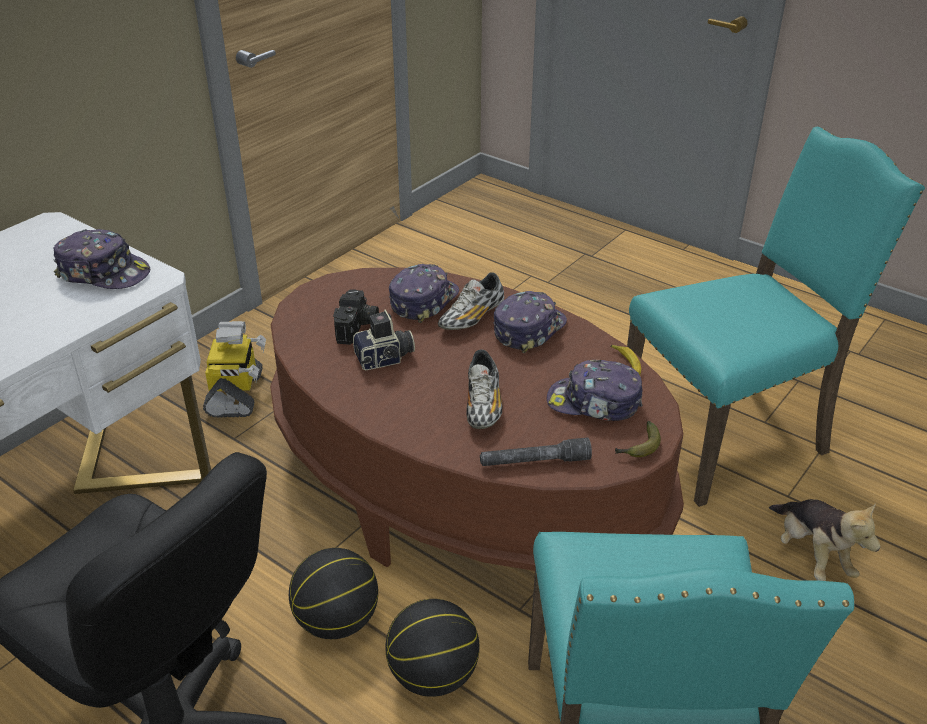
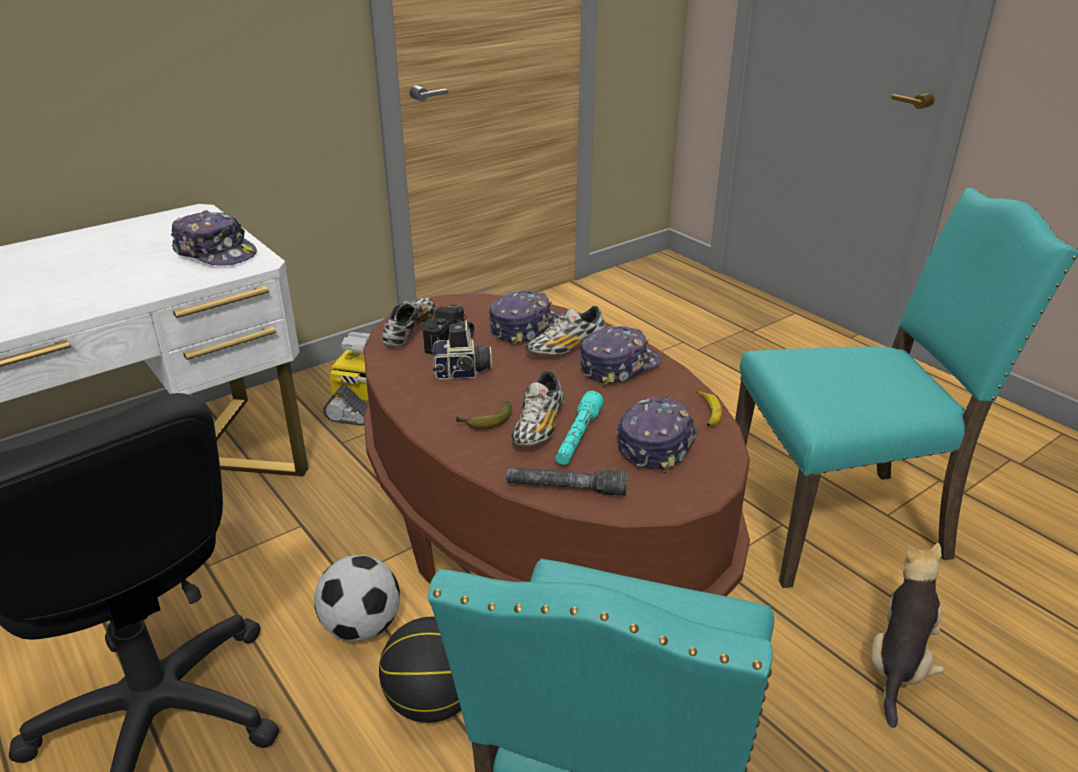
camera: 15 degrees right, 5 degrees down
basketball [289,548,378,639] -> football [314,555,400,641]
cap [547,360,643,421] -> cap turned 90 degrees clockwise [617,397,698,473]
banana [615,421,661,457] -> banana moved to [456,401,512,429]
plush toy [769,499,881,581] -> plush toy turned 150 degrees counterclockwise [871,543,945,728]
none -> shoe [382,298,435,347]
none -> turquoise flashlight [555,391,604,465]

